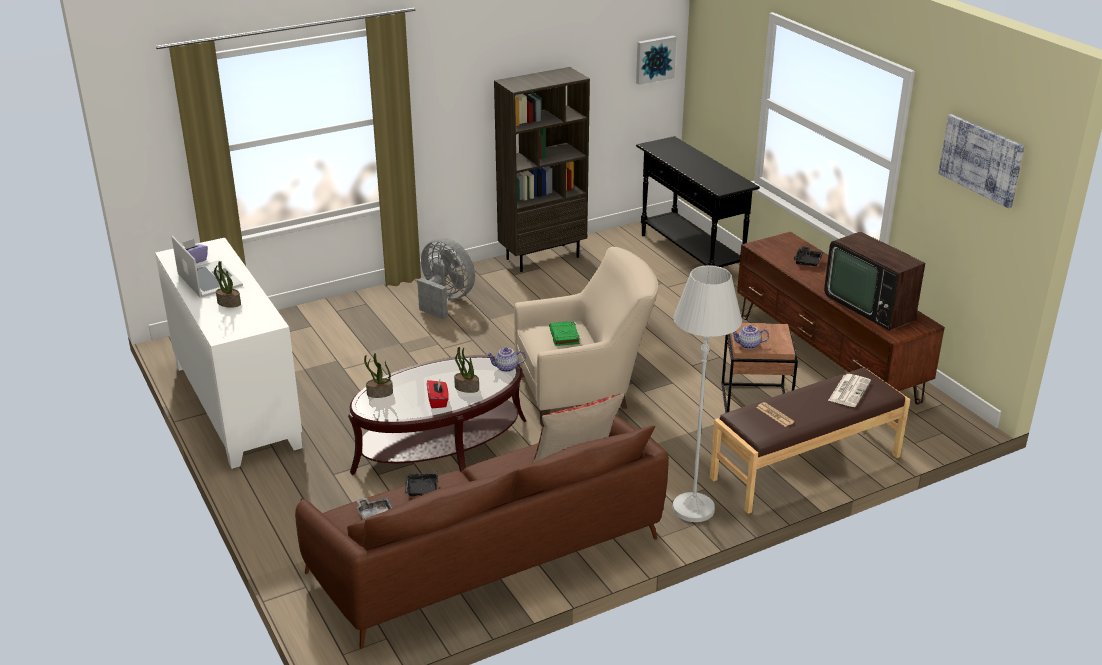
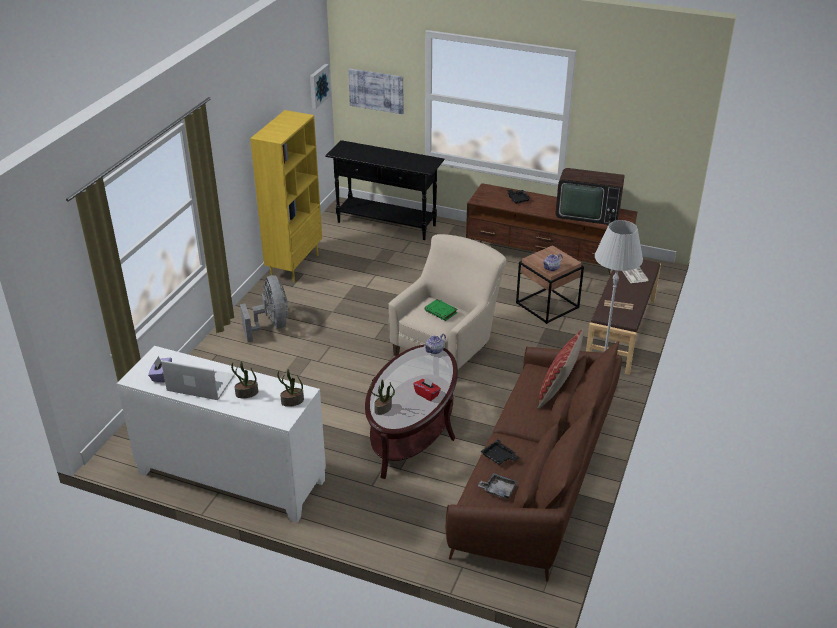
camera: 40 degrees left, 5 degrees up
grey fan [417,237,475,319] -> grey fan turned 75 degrees clockwise [240,275,288,342]
potted plant [454,347,479,393] -> potted plant moved to [277,369,304,407]
brown bookcase [494,67,590,272] -> yellow bookcase [250,110,322,282]
picture [938,114,1024,209] -> picture moved to [348,68,404,114]

